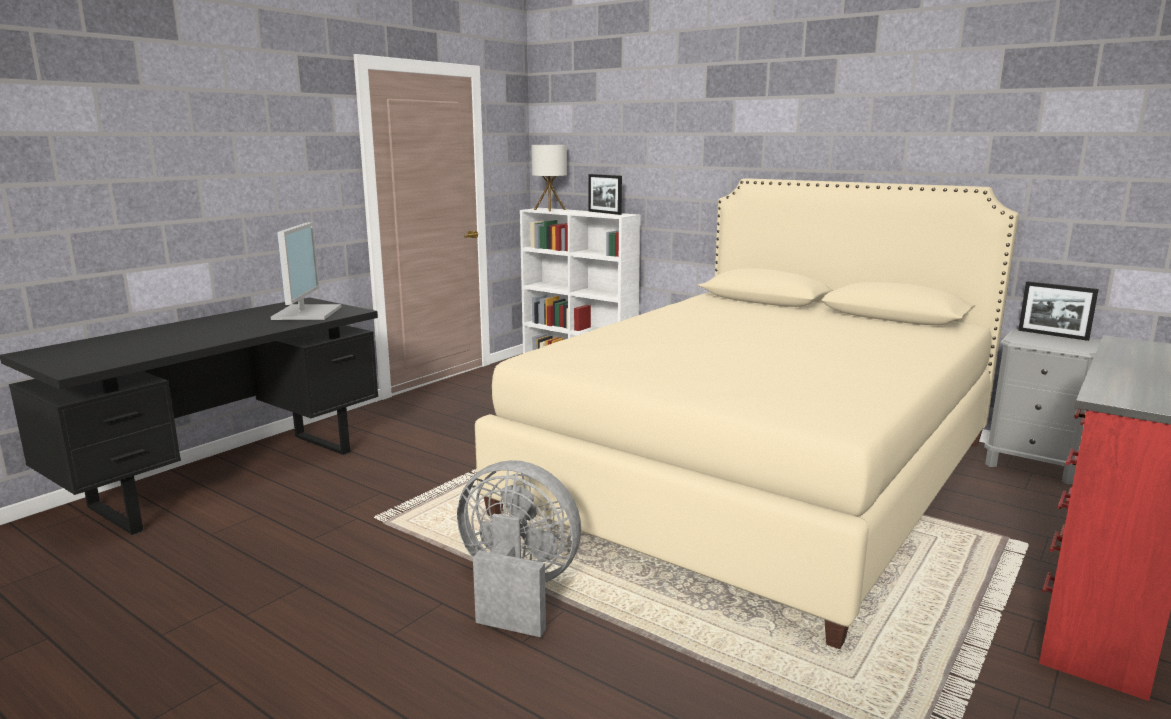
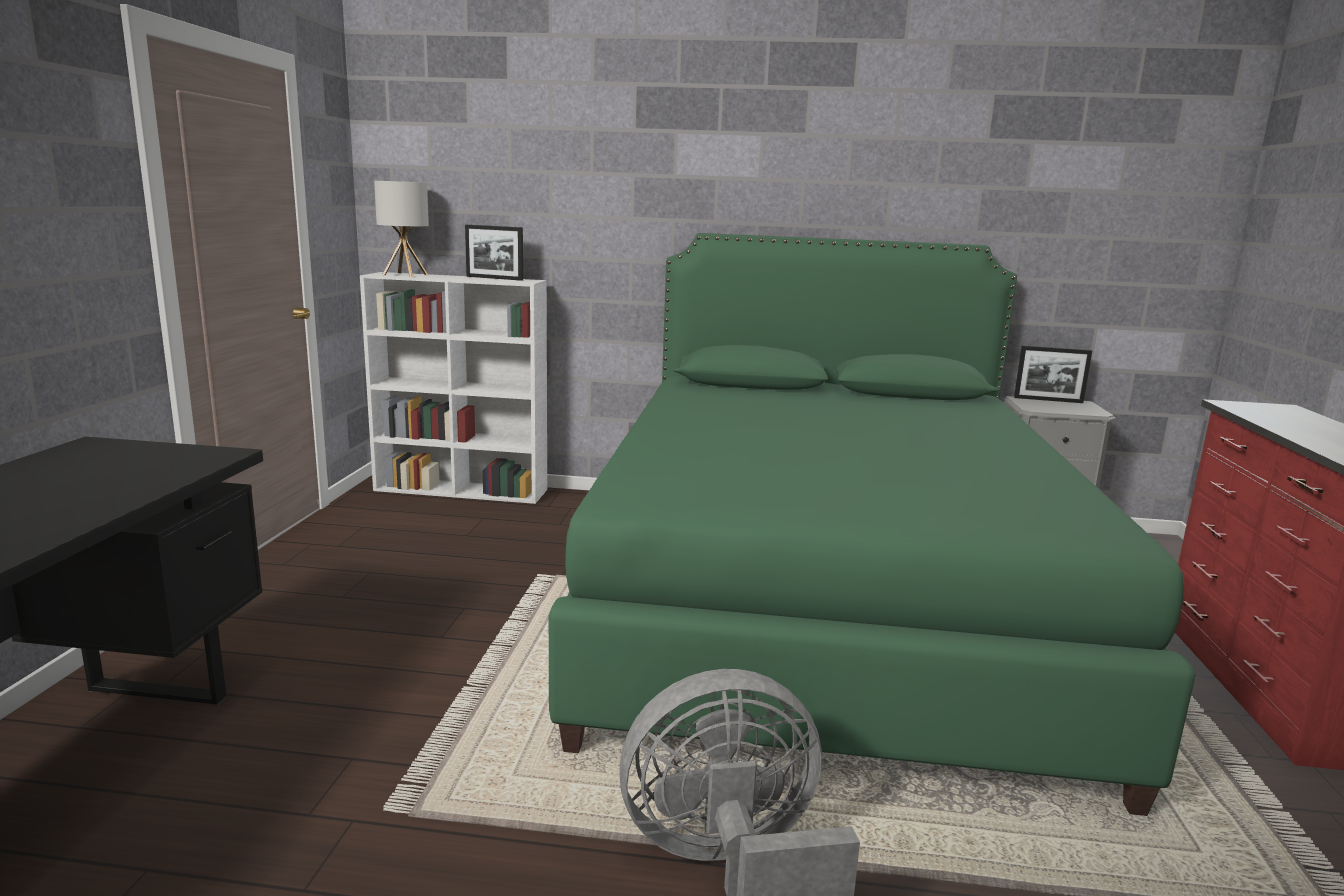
camera: 30 degrees left, 0 degrees up
monitor [271,222,341,320] -> none
beige bed [475,178,1019,649] -> green bed [549,233,1195,816]

